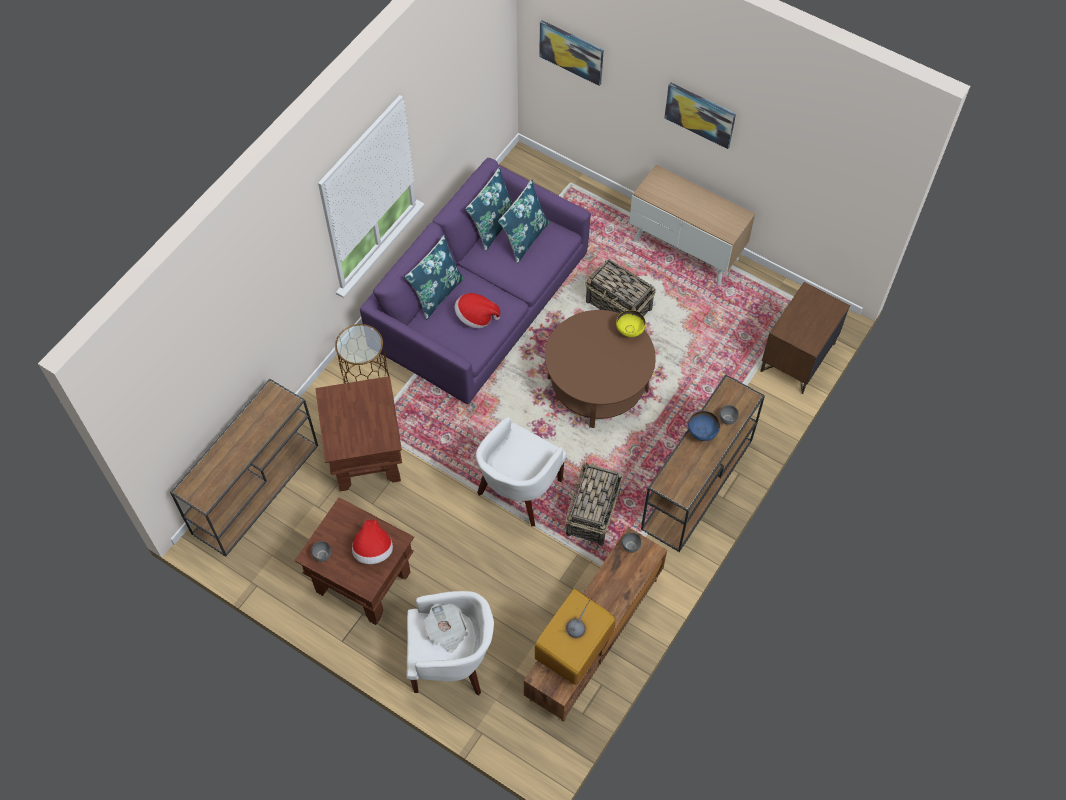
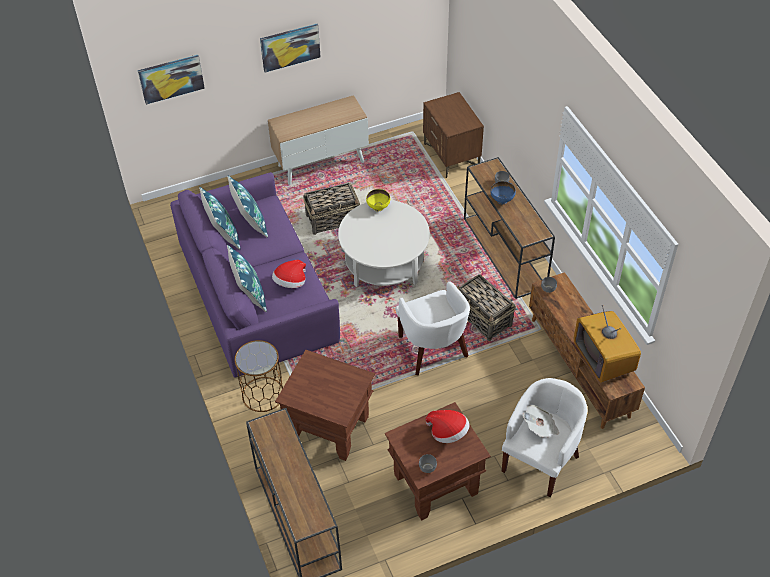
camera: 55 degrees left, 10 degrees down
brown coffee table [545,310,656,428] -> white coffee table [338,200,430,287]

